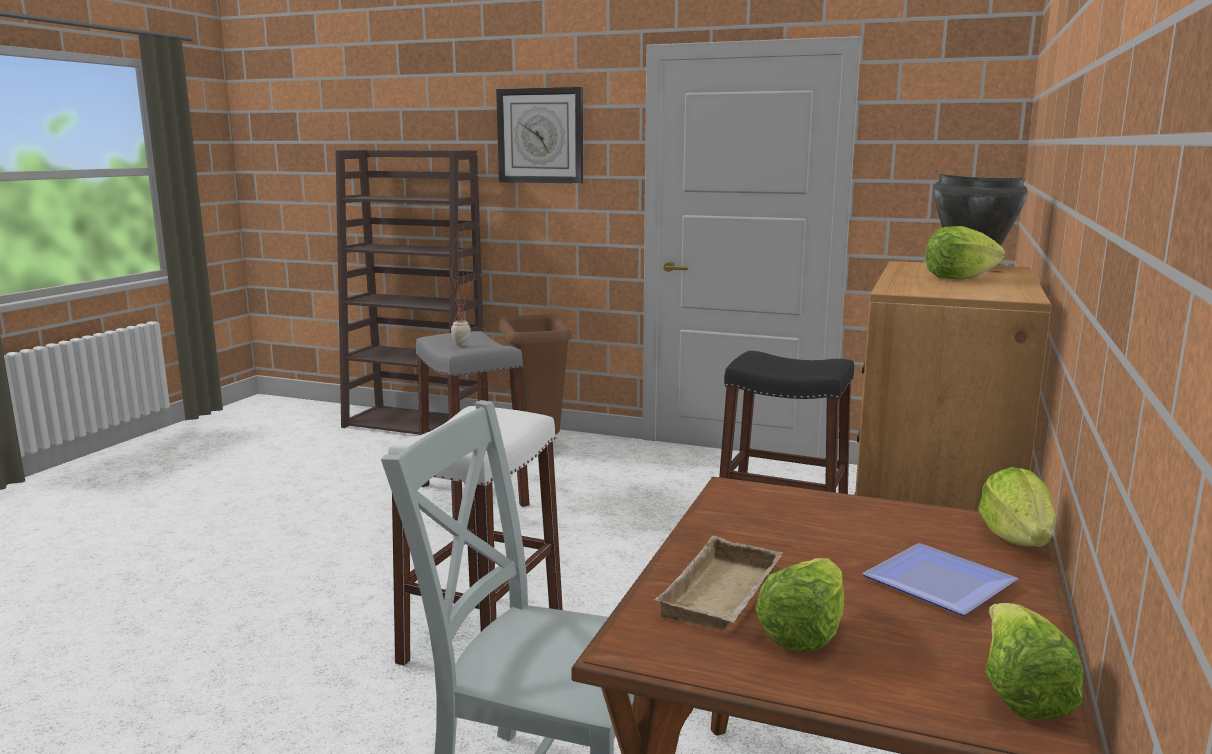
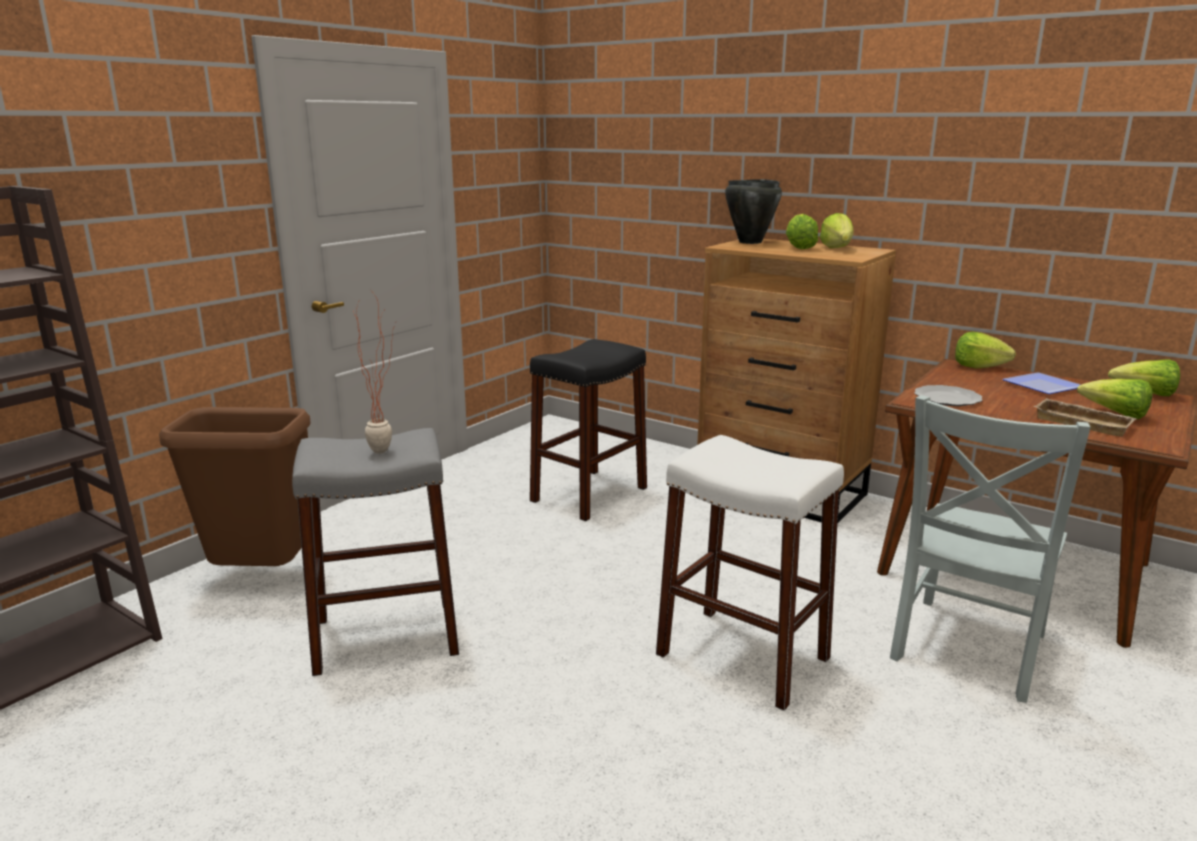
camera: 75 degrees left, 5 degrees up
wall clock [496,87,583,184] -> none
none -> lettuce [820,213,854,248]
none -> plate [914,385,982,406]

